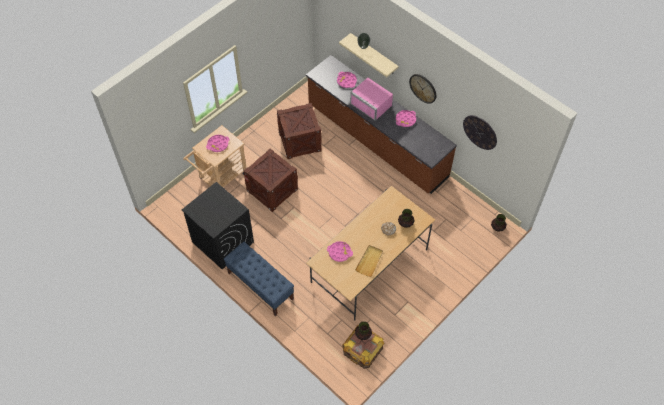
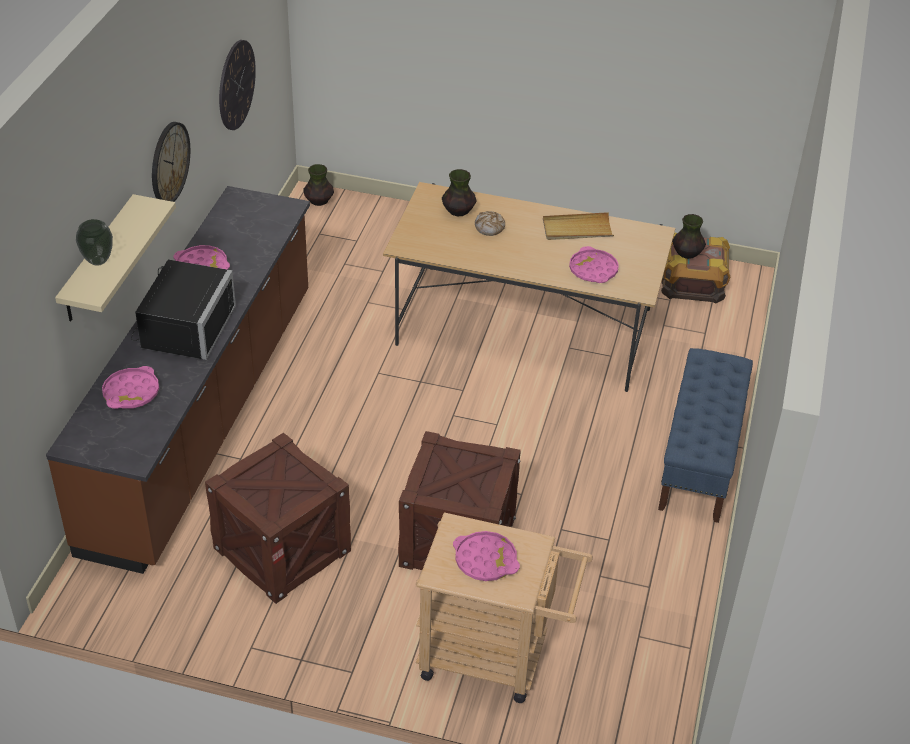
camera: 120 degrees left, 15 degrees down
black washing machine [182,182,254,270] -> none
pink microwave [350,78,393,121] -> black microwave [131,260,236,360]

